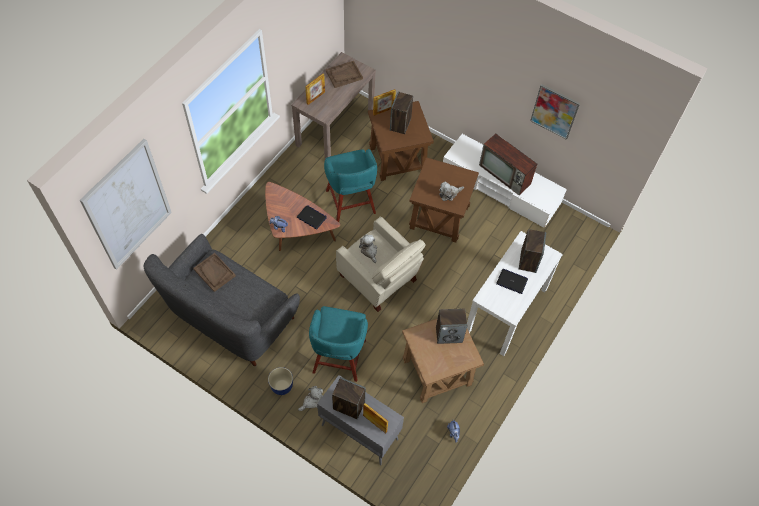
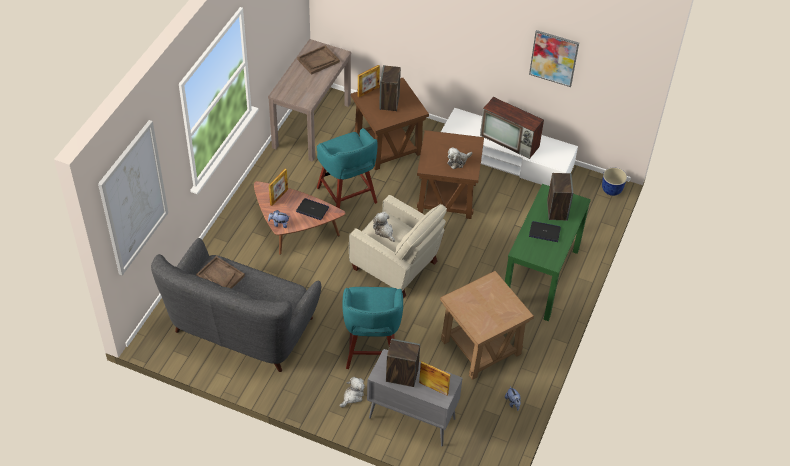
camera: 10 degrees left, 10 degrees down
planter [268,367,293,395] -> planter moved to [602,167,627,196]
picture frame [305,74,325,105] -> picture frame moved to [269,169,288,206]
speaker [436,309,467,344] -> none
white console table [467,231,563,356] -> green console table [505,184,591,321]

